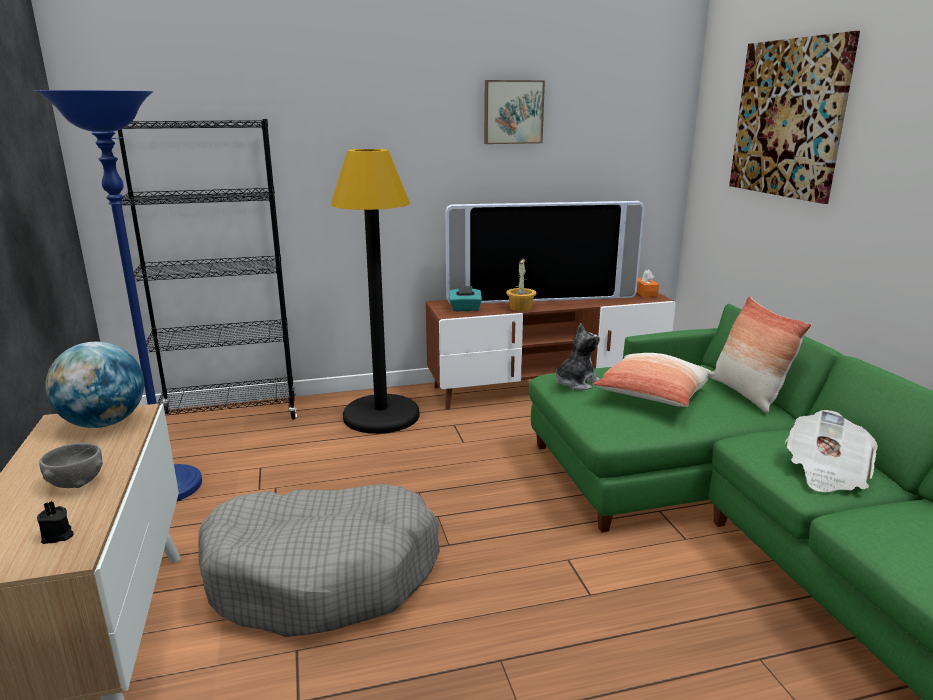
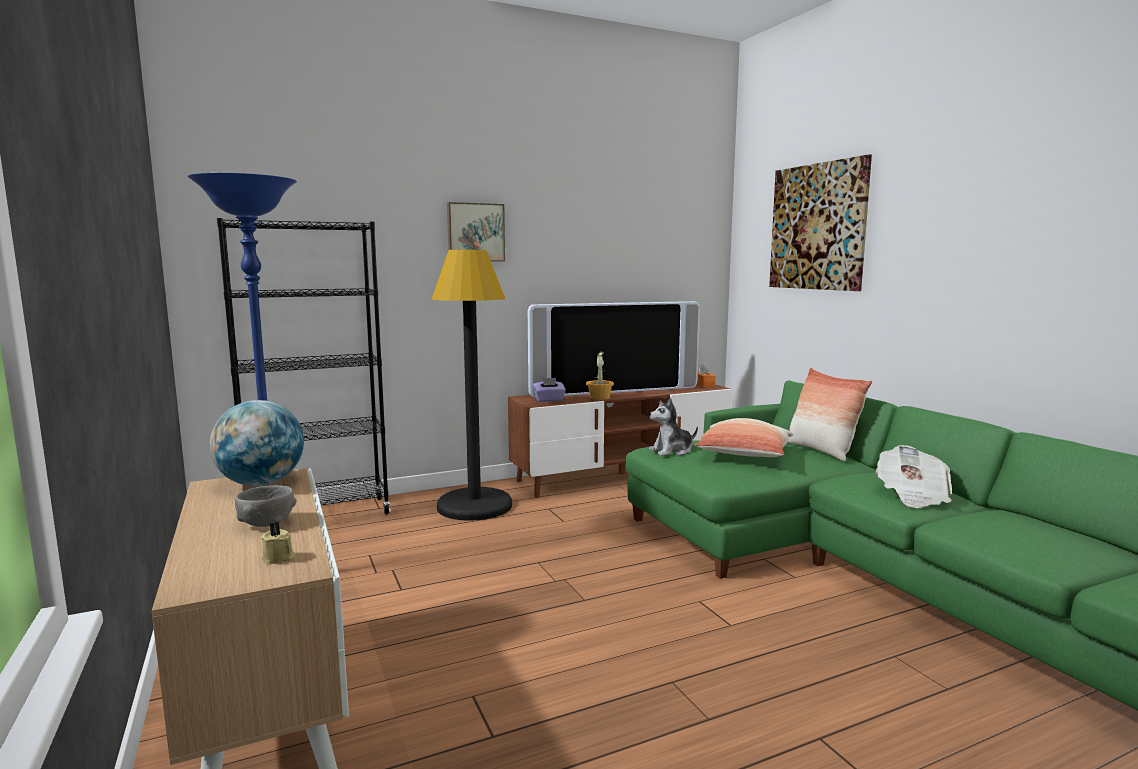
camera: 10 degrees left, 10 degrees down
black candle [37,501,73,544] -> beige candle [261,522,295,565]
grey dog bed [198,484,440,637] -> none
turquoise tissue box [449,286,482,311] -> purple tissue box [533,378,566,402]
picture [484,80,545,144] -> picture moved to [447,202,505,261]
plush toy [556,323,600,390] -> plush toy turned 150 degrees counterclockwise [649,397,698,456]

